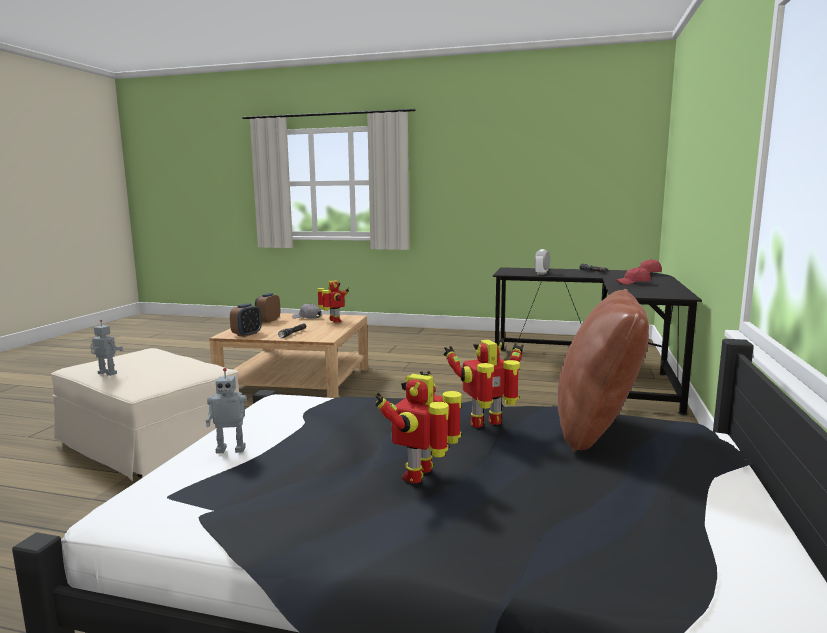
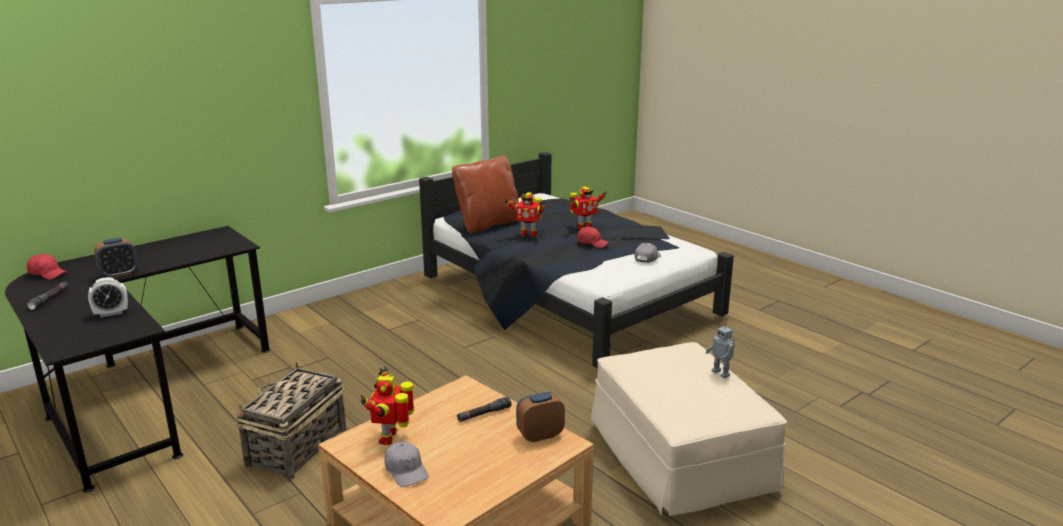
camera: 145 degrees left, 10 degrees up
toy robot [206,368,247,454] -> grey cap [634,243,661,263]
alarm clock [255,293,280,323] -> alarm clock moved to [94,238,138,278]
red cap [616,267,651,285] -> red cap moved to [577,226,609,248]
none -> basket [235,362,346,479]

